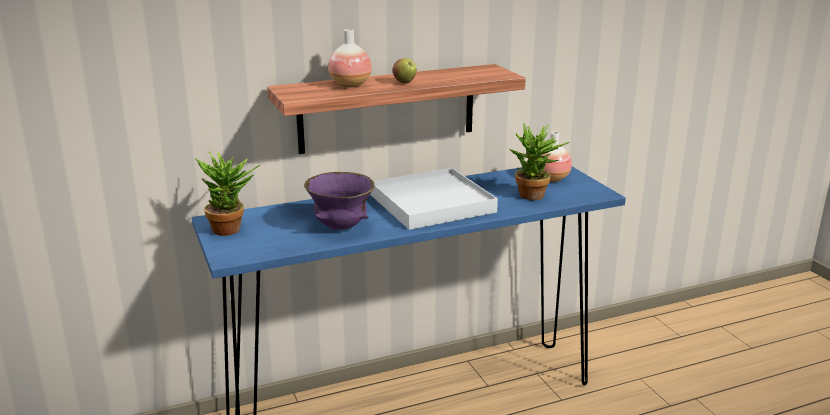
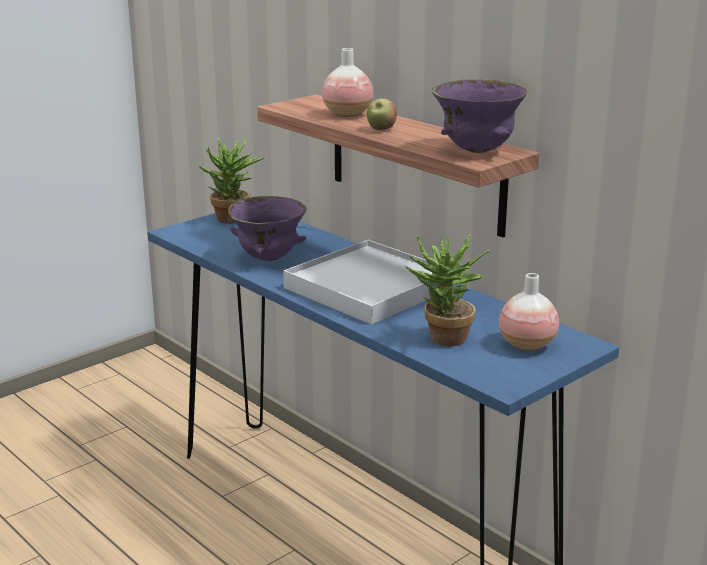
camera: 70 degrees right, 0 degrees up
none -> purple bowl [432,79,527,153]

